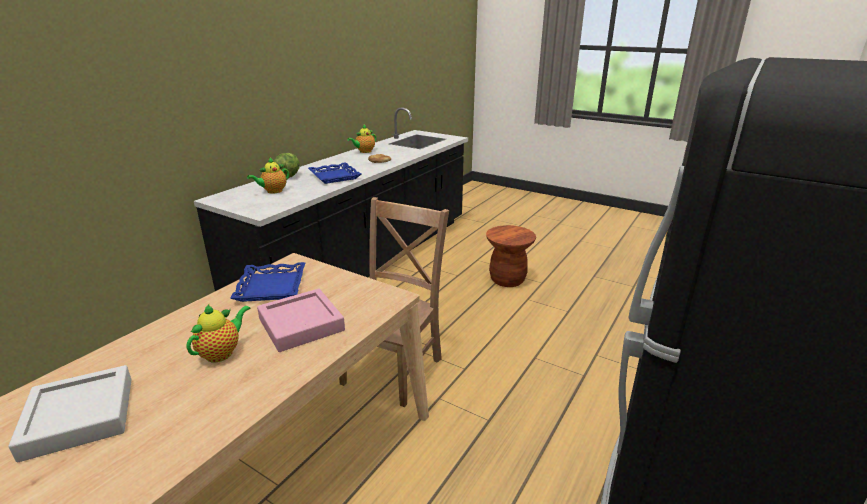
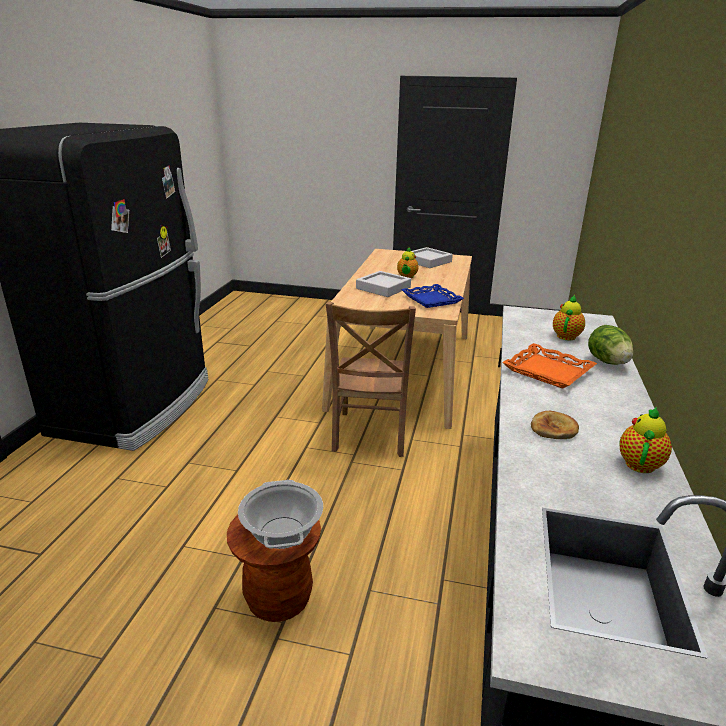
camera: 160 degrees right, 0 degrees up
pink tray [257,289,345,352] -> grey tray [356,271,411,297]
blue tray [308,162,361,184] -> orange tray [502,343,597,389]
none -> cooking pot [238,480,323,549]

